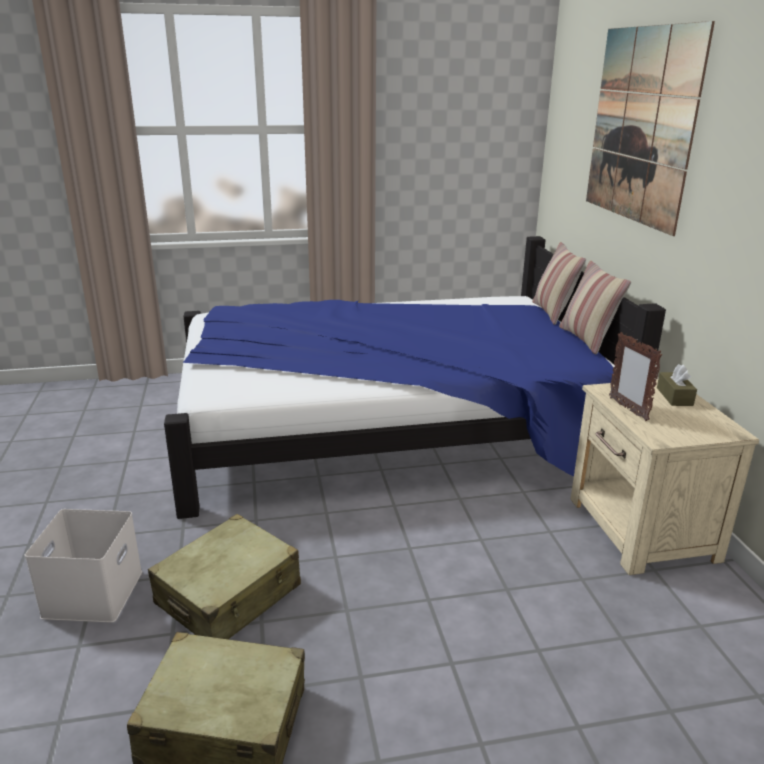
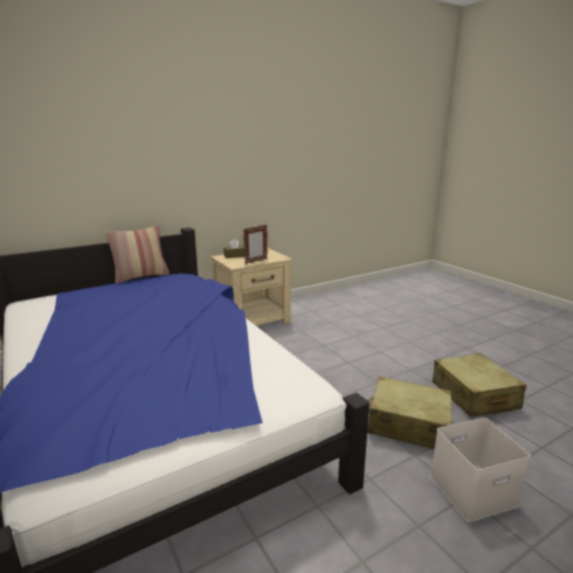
camera: 110 degrees left, 5 degrees down
pillow [532,242,586,325] -> none
picture [586,21,715,236] -> none

